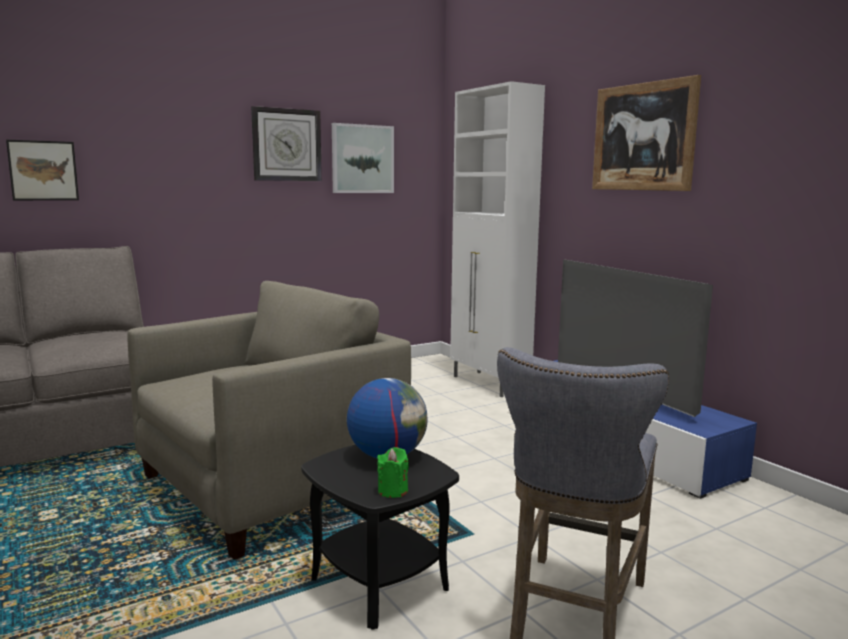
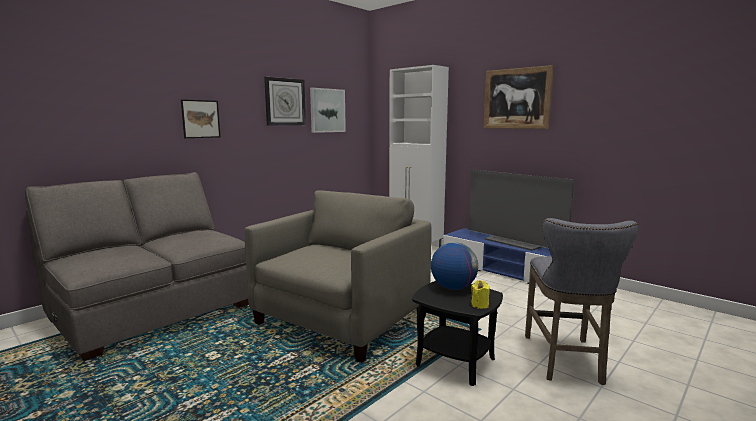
camera: 15 degrees left, 0 degrees up
picture [6,140,79,200] -> picture moved to [181,99,221,138]
green candle [377,447,409,498] -> yellow candle [471,280,490,309]

